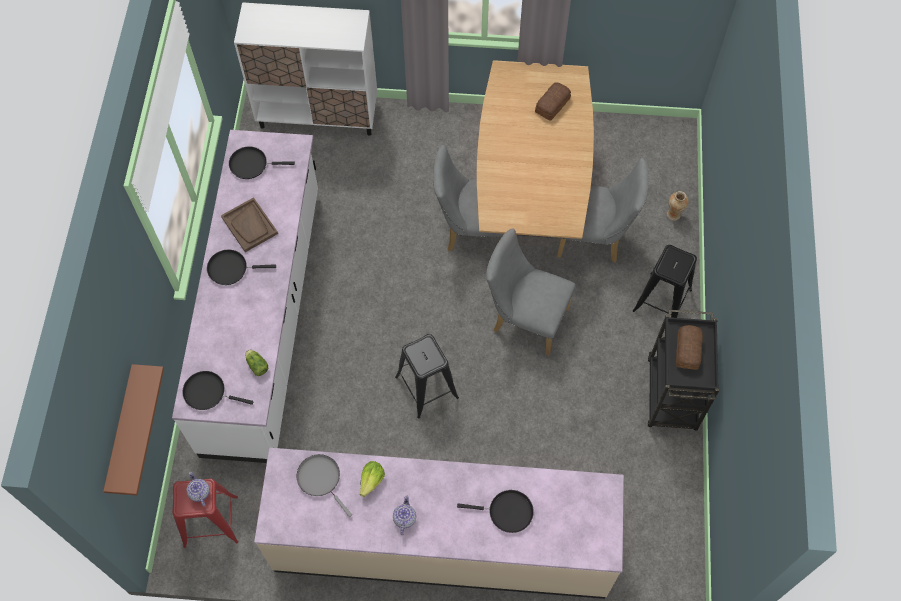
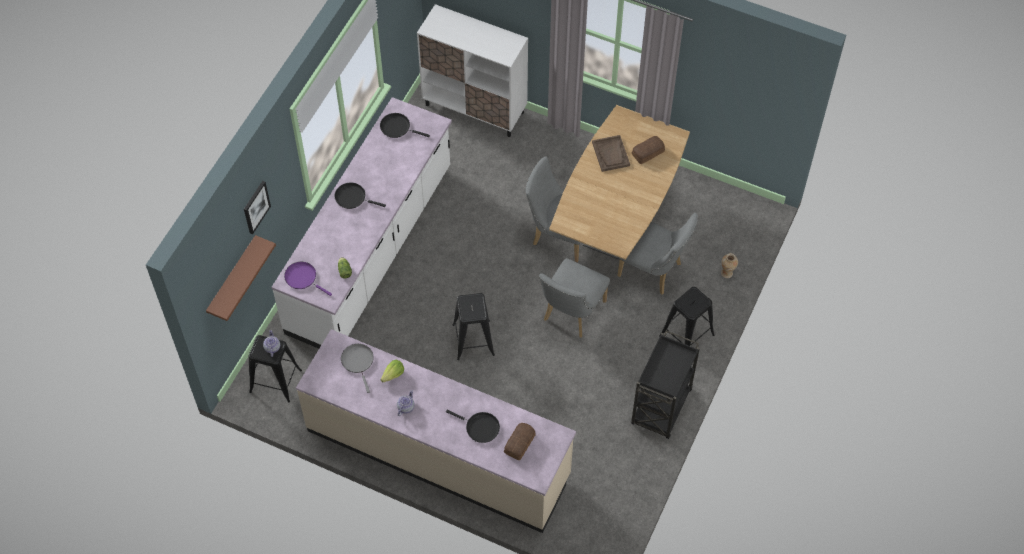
camera: 20 degrees right, 5 degrees down
red stool [172,478,238,548] -> black stool [249,335,302,402]
black frying pan [182,371,253,410] -> purple frying pan [284,262,332,296]
brown tray [221,197,278,252] -> brown tray moved to [592,135,630,172]
grey chair [486,228,576,355] -> grey chair turned 105 degrees counterclockwise [539,258,610,338]
bread [676,325,703,370] -> bread moved to [504,423,535,460]
none -> picture [244,181,271,234]

